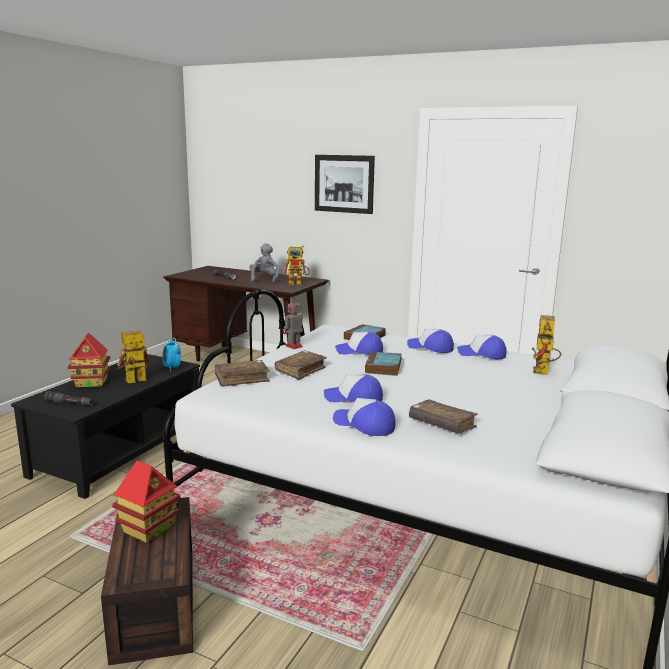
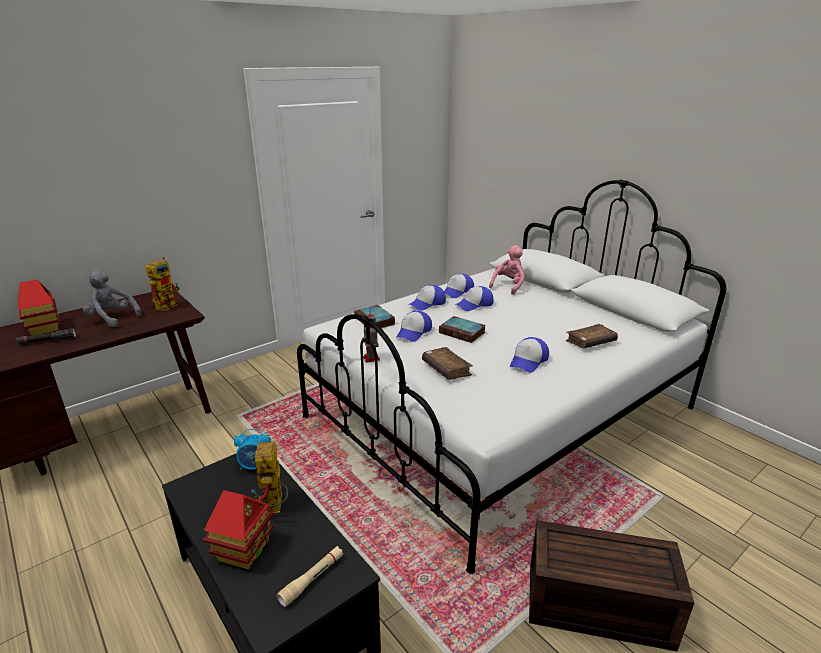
camera: 65 degrees left, 10 degrees up
black flashlight [44,391,94,406] -> beige flashlight [277,546,343,607]
toy house [112,461,181,543] -> toy house moved to [18,280,59,335]
brown book [215,360,270,387] -> none
picture [315,155,375,214] -> none
cap [333,398,396,436] -> cap moved to [455,286,494,311]
toy robot [531,315,561,375] -> pink plush toy [489,245,525,295]

